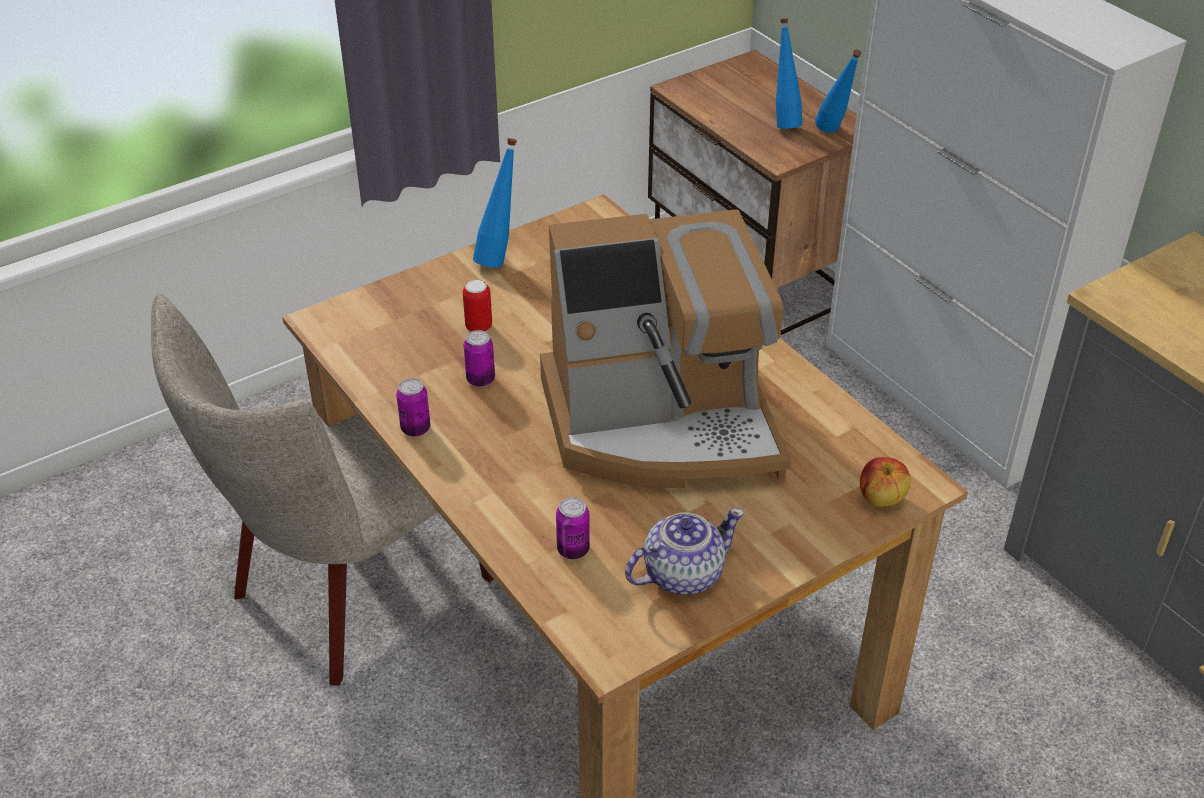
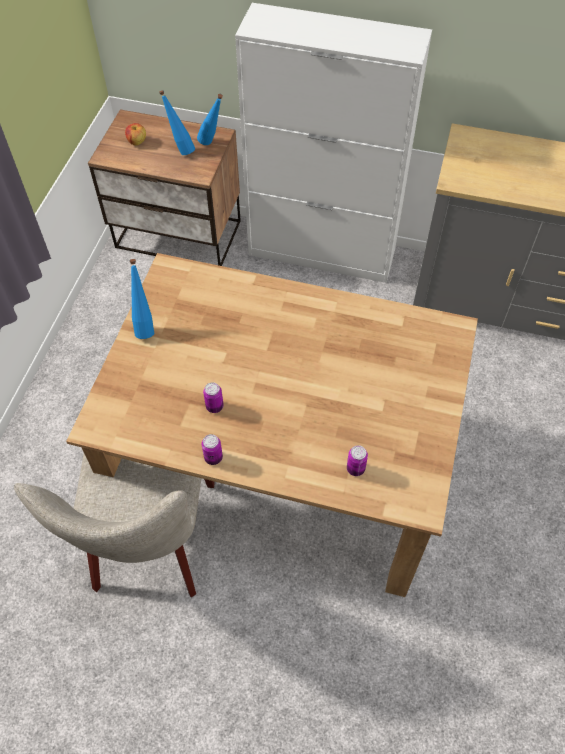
camera: 40 degrees left, 15 degrees up
can [463,280,492,332] -> none
coffee machine [540,209,791,488] -> none
teapot [625,508,744,595] -> none
apple [860,457,911,507] -> apple moved to [125,123,146,146]

